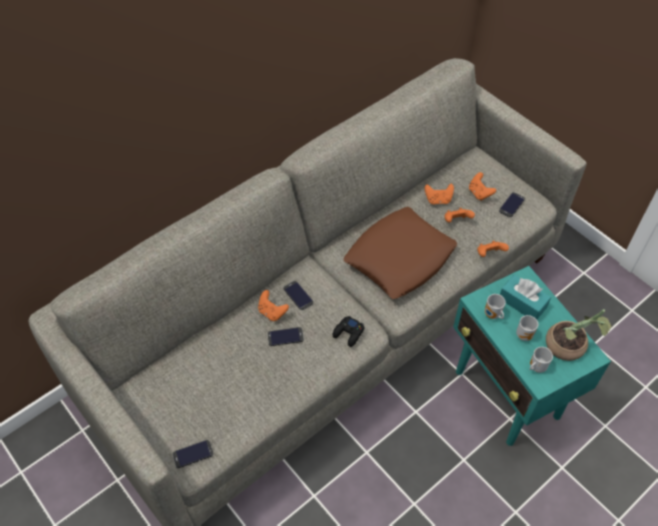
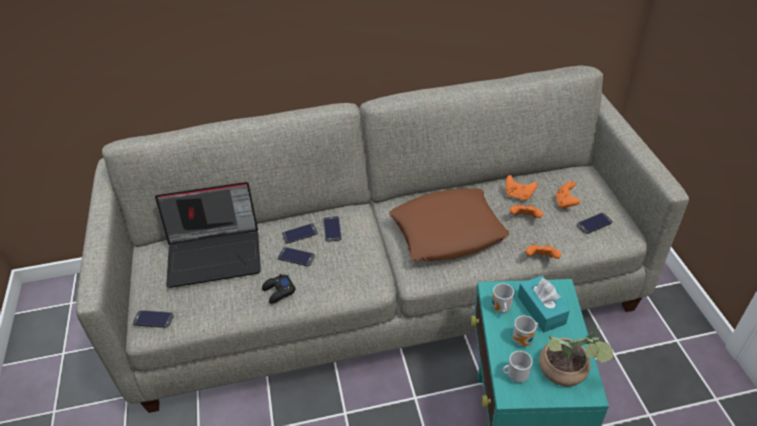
camera: 30 degrees right, 10 degrees down
orange game controller [258,290,289,321] -> phone [282,223,318,244]
black game controller [333,316,364,347] -> black game controller moved to [262,274,296,304]
none -> laptop [155,182,261,288]

